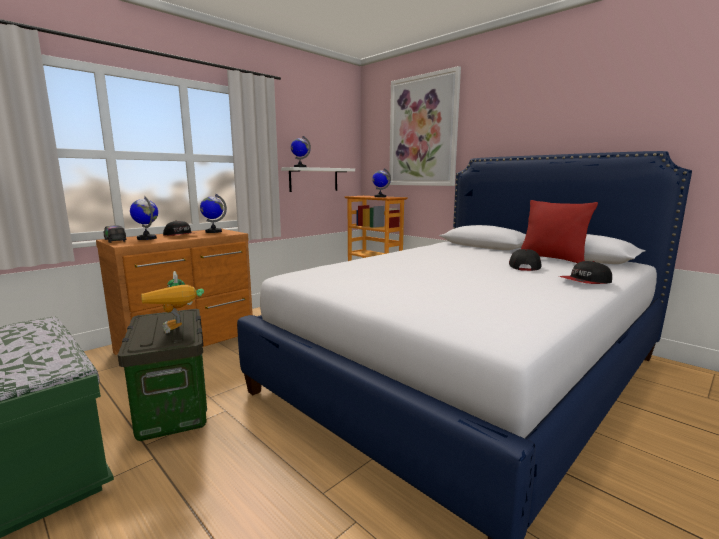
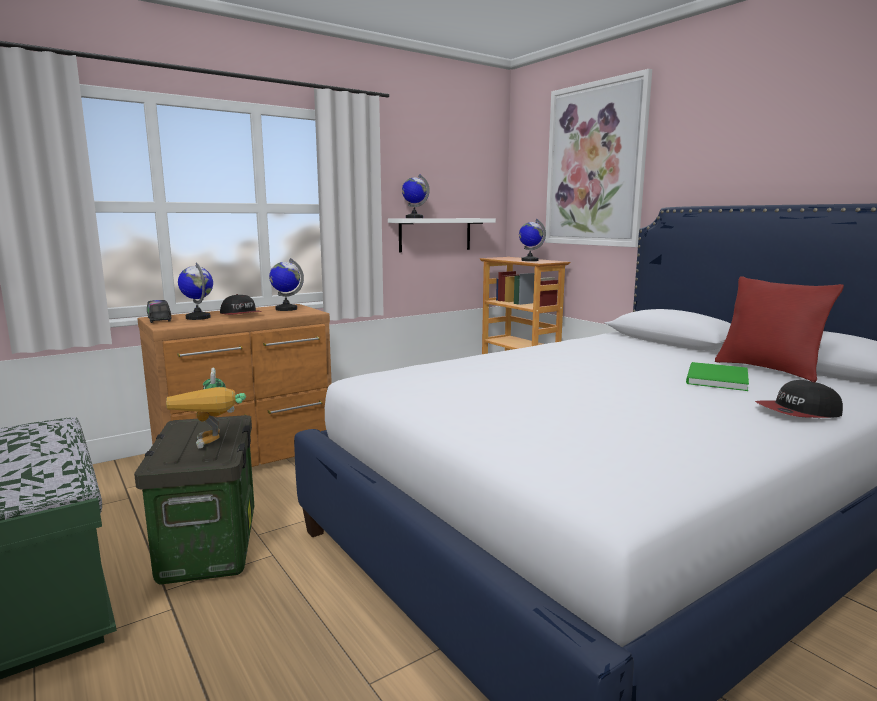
camera: 10 degrees right, 0 degrees up
cap [509,249,541,271] -> green book [686,362,749,391]

